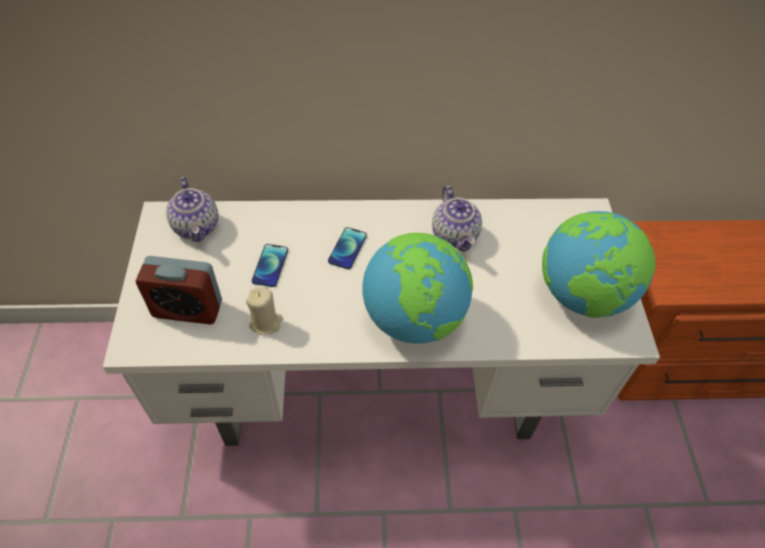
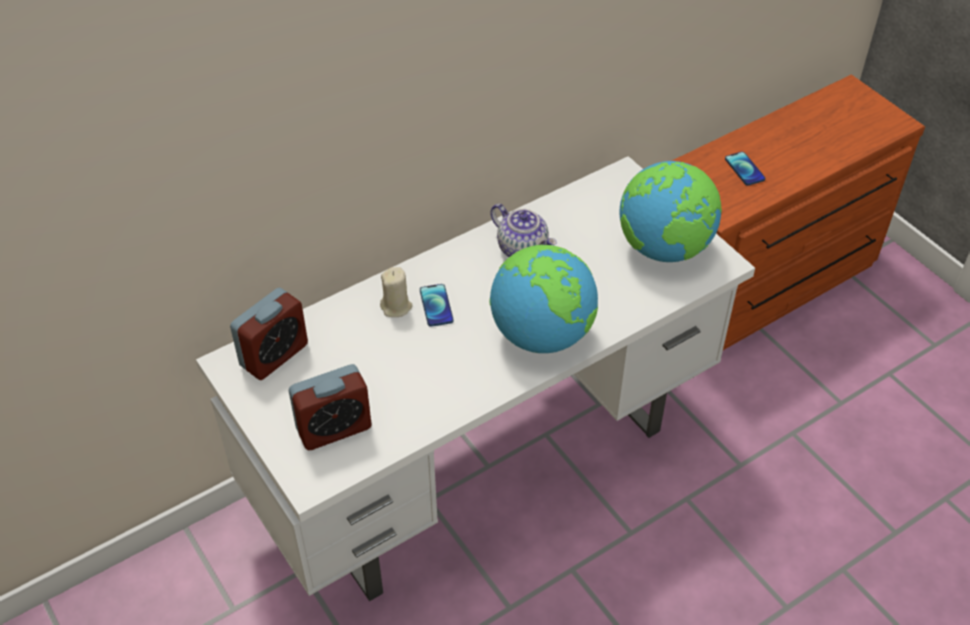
camera: 30 degrees left, 5 degrees down
teapot [166,177,219,242] -> alarm clock [230,288,308,380]
beige candle [246,287,283,335] -> beige candle moved to [380,267,413,317]
phone [252,244,288,287] -> phone moved to [725,152,765,186]

